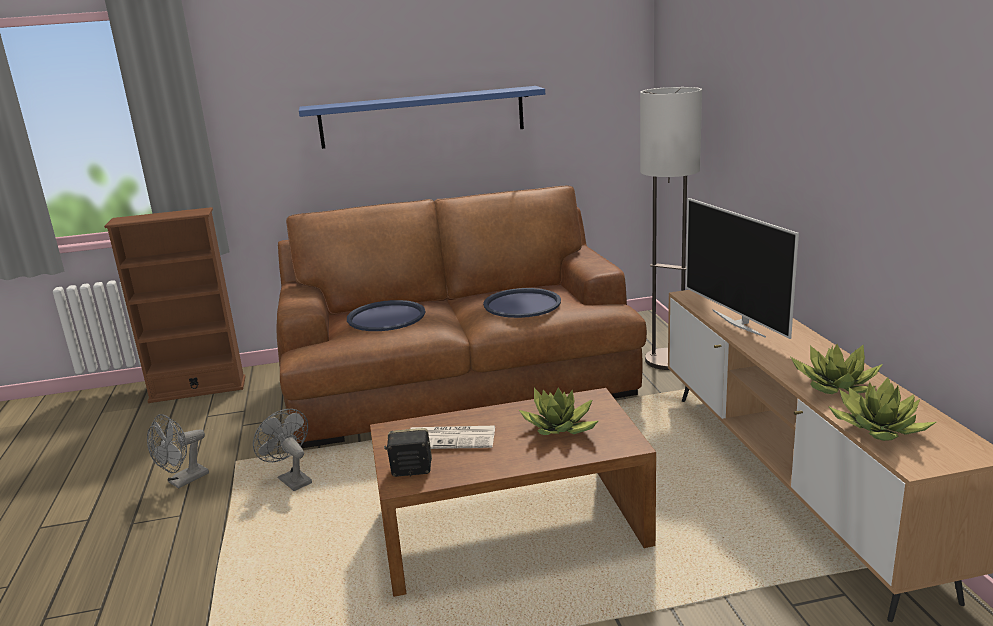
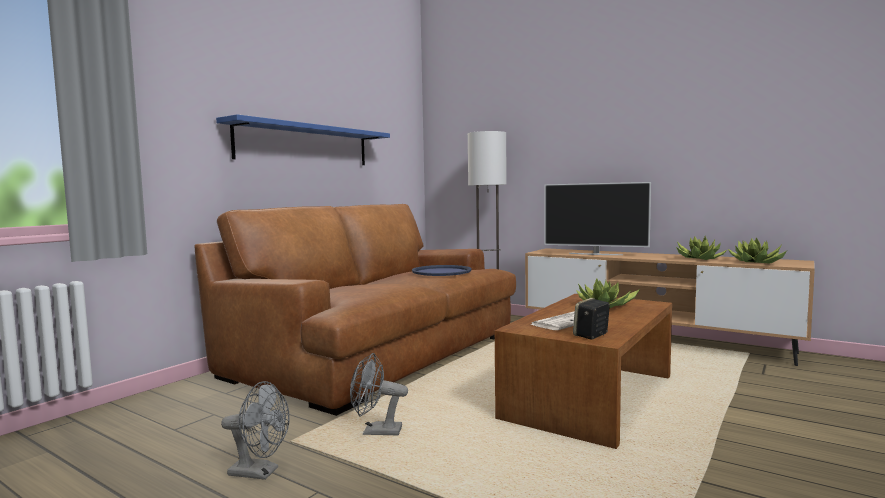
camera: 45 degrees left, 15 degrees down
brown bookcase [104,207,246,403] -> none
grey fan [147,414,209,489] -> grey fan turned 75 degrees counterclockwise [221,381,290,480]
blue tray [347,300,425,331] -> none

